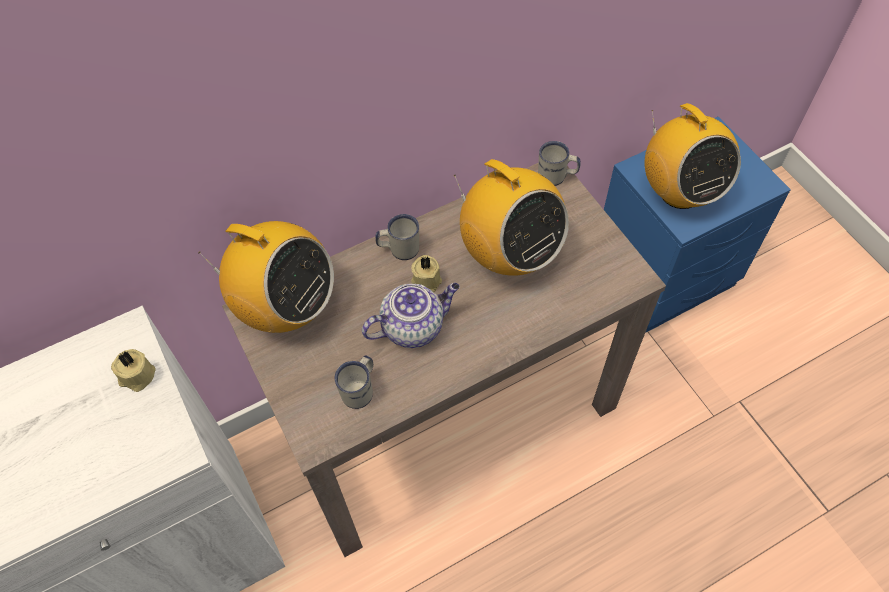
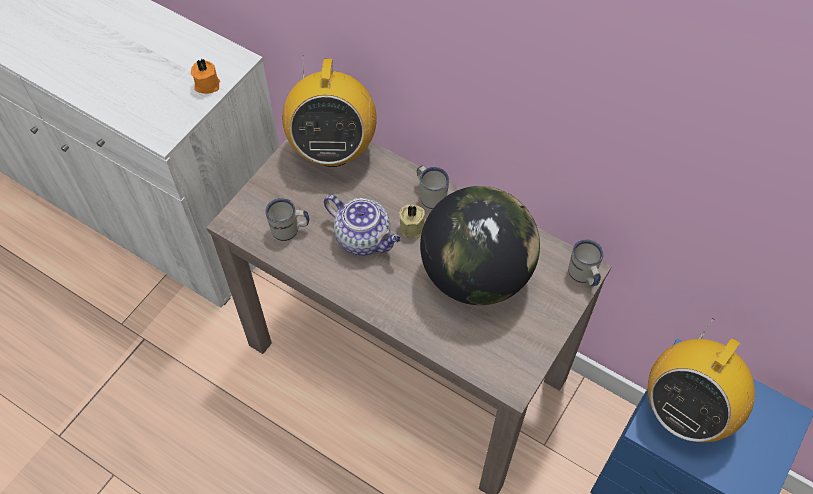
camera: 60 degrees right, 0 degrees up
beige candle [111,349,156,392] -> orange candle [191,58,220,94]
radio [454,159,569,276] -> globe [420,186,540,305]

